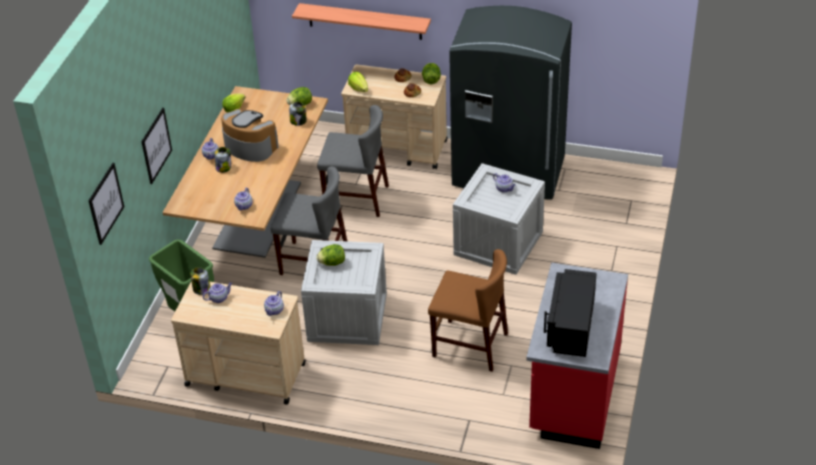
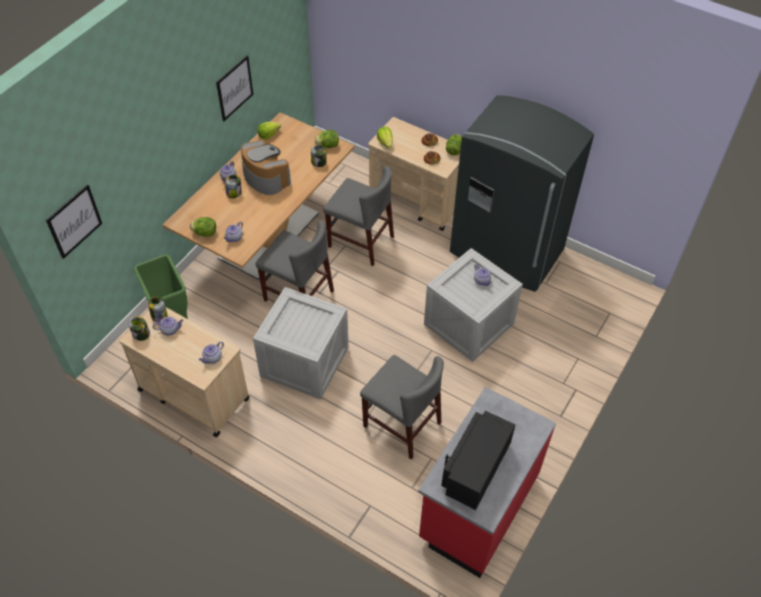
camera: 15 degrees right, 10 degrees up
picture [141,108,172,184] -> picture moved to [216,55,253,121]
shelf [292,3,431,40] -> none
lettuce [316,244,345,266] -> lettuce moved to [190,217,216,237]
brown chair [428,249,508,372] -> grey chair [360,355,444,460]
none -> jar [128,316,150,341]

